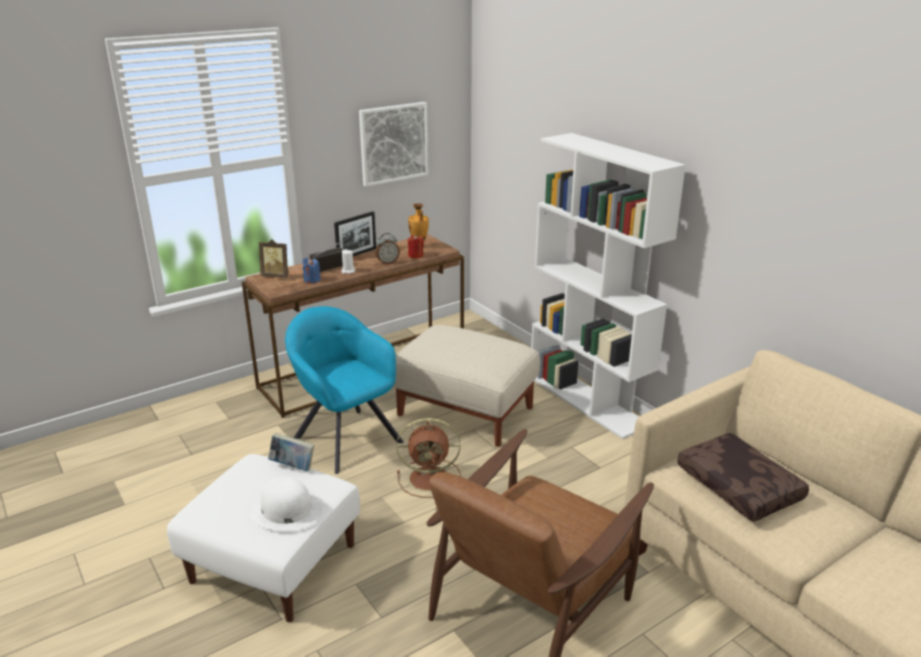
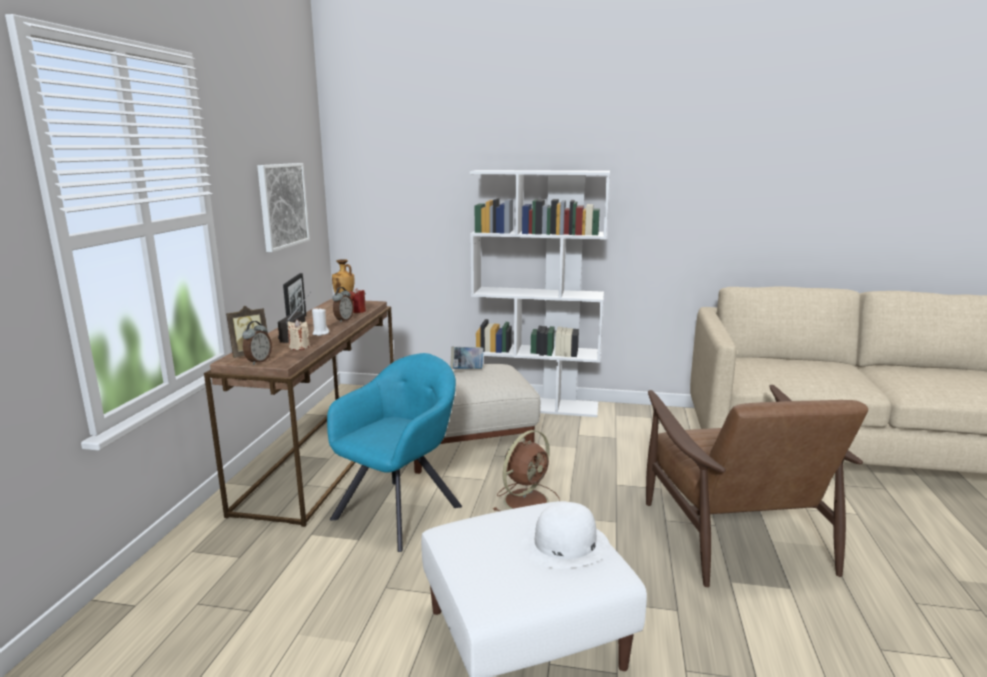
camera: 45 degrees left, 10 degrees down
book [268,433,314,471] -> book moved to [450,347,484,369]
turquoise armchair [285,306,404,474] -> turquoise armchair turned 120 degrees clockwise [327,353,462,552]
blue candle [302,258,321,284] -> beige candle [287,319,309,350]
brown pillow [677,433,809,522] -> none
none -> alarm clock [242,321,272,365]

